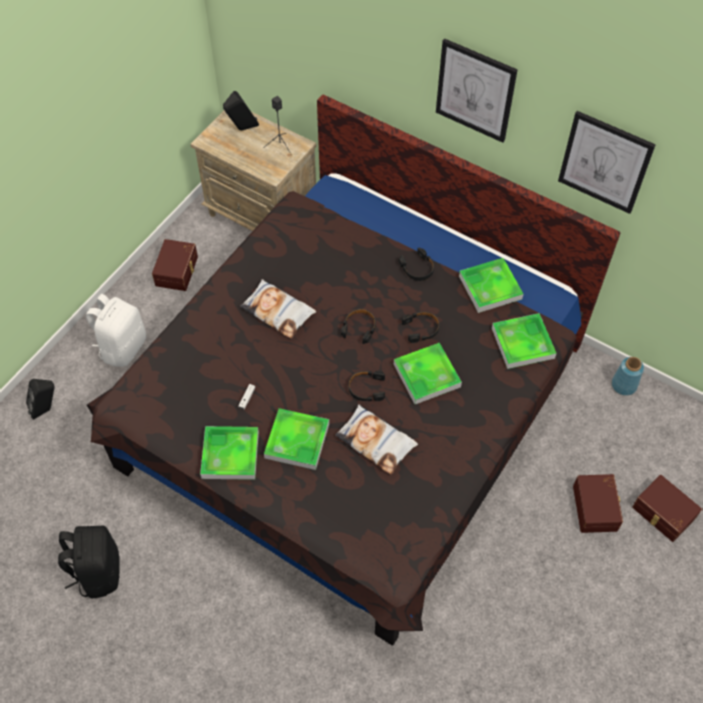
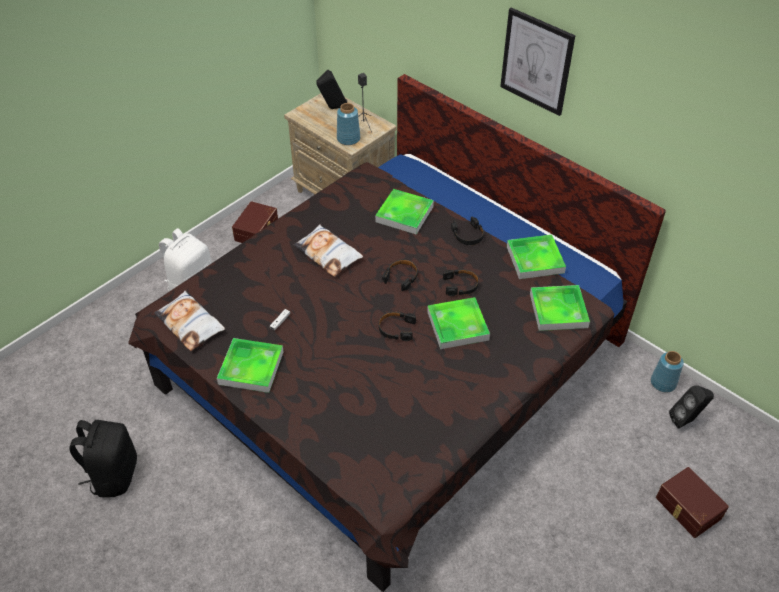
camera: 10 degrees right, 10 degrees down
black speaker [26,379,55,420] -> black speaker moved to [669,385,714,429]
tray [264,408,329,470] -> tray moved to [375,189,434,235]
pillow [335,404,418,475] -> pillow moved to [154,290,225,351]
picture [558,111,656,214] -> none
brown storage box [573,474,623,533] -> none
none -> blue vase [337,103,360,145]

